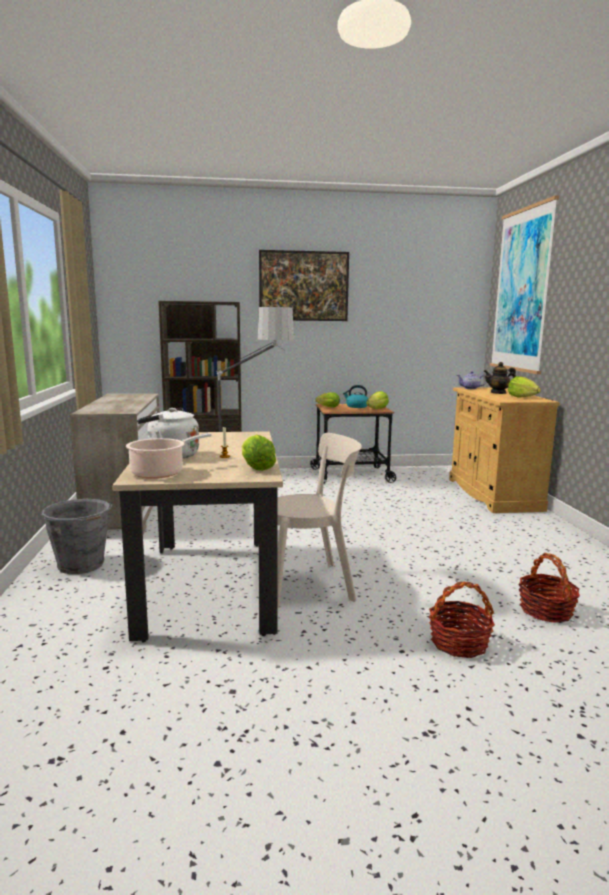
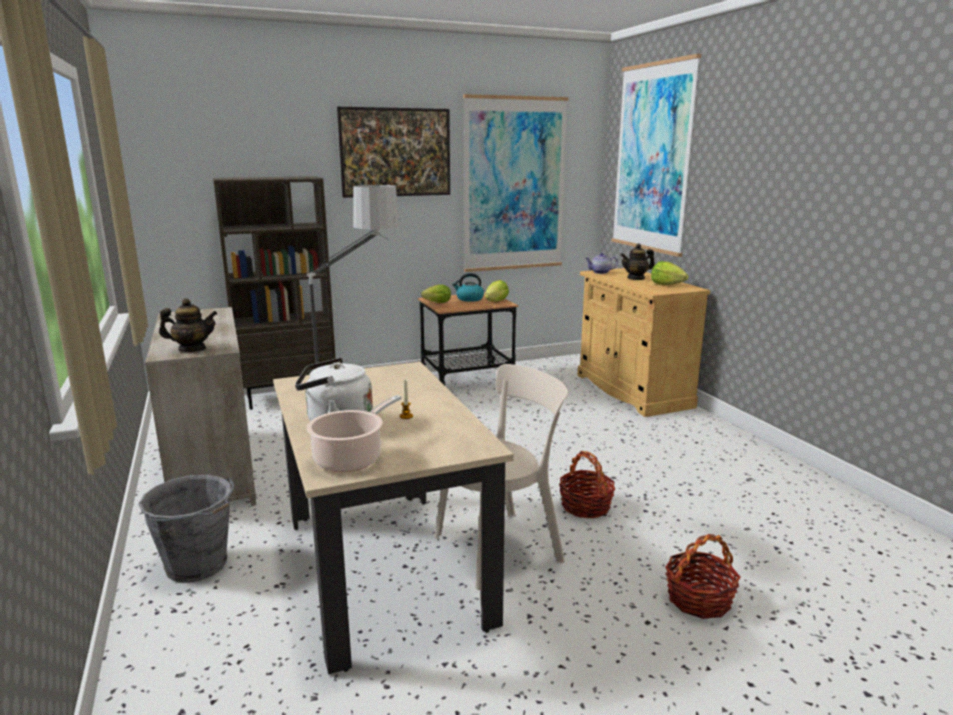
camera: 15 degrees left, 5 degrees up
lettuce [242,435,276,471] -> none
basket [519,553,580,623] -> basket moved to [559,451,615,518]
none -> teapot [159,298,217,352]
none -> picture [463,94,569,272]

